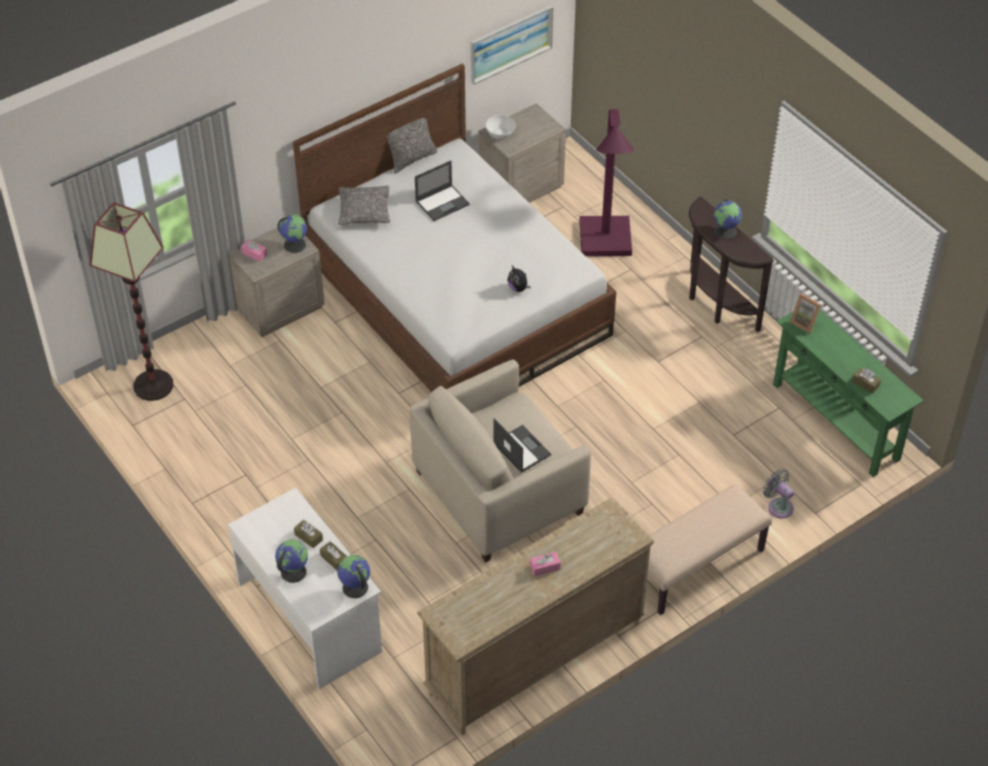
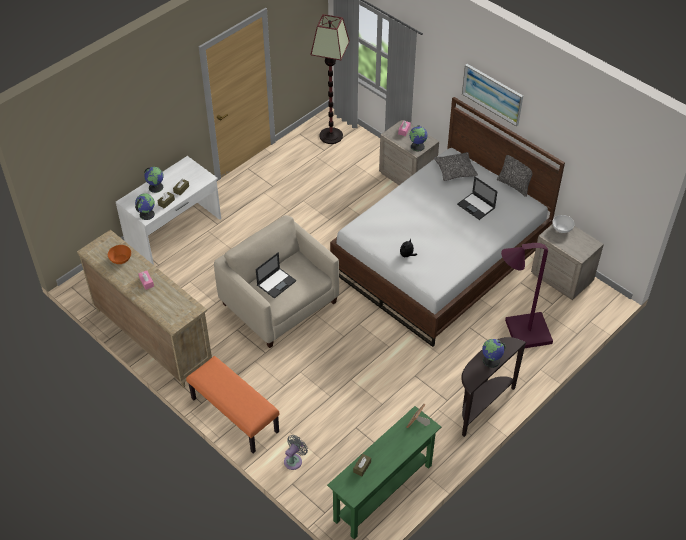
camera: 80 degrees right, 0 degrees up
picture [471,5,553,85] -> picture moved to [462,64,523,127]
beige bench [647,484,772,615] -> orange bench [186,356,280,454]
none -> orange bowl [108,245,131,264]

